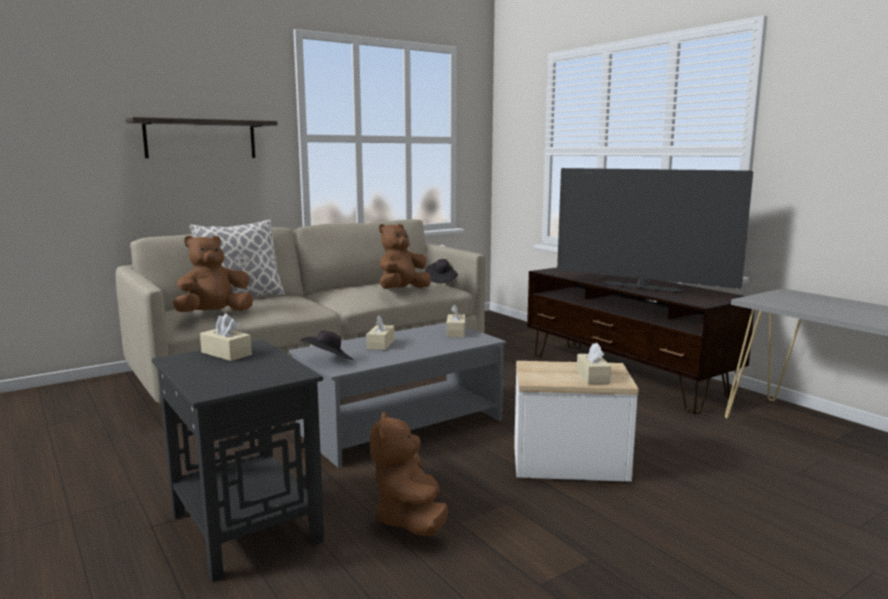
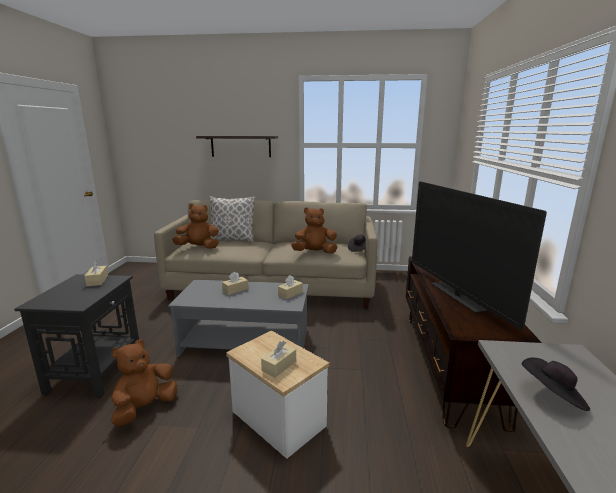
camera: 40 degrees right, 5 degrees up
black hat [300,331,354,360] -> black hat moved to [522,358,590,411]

